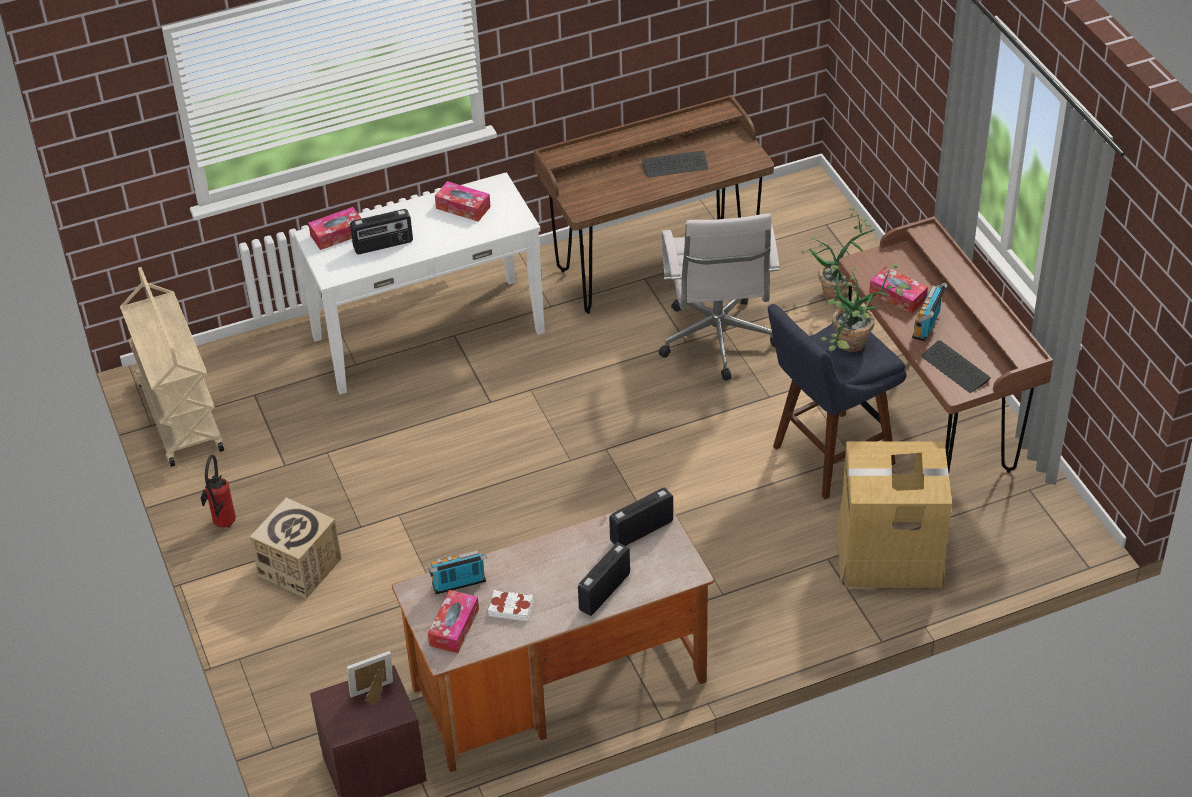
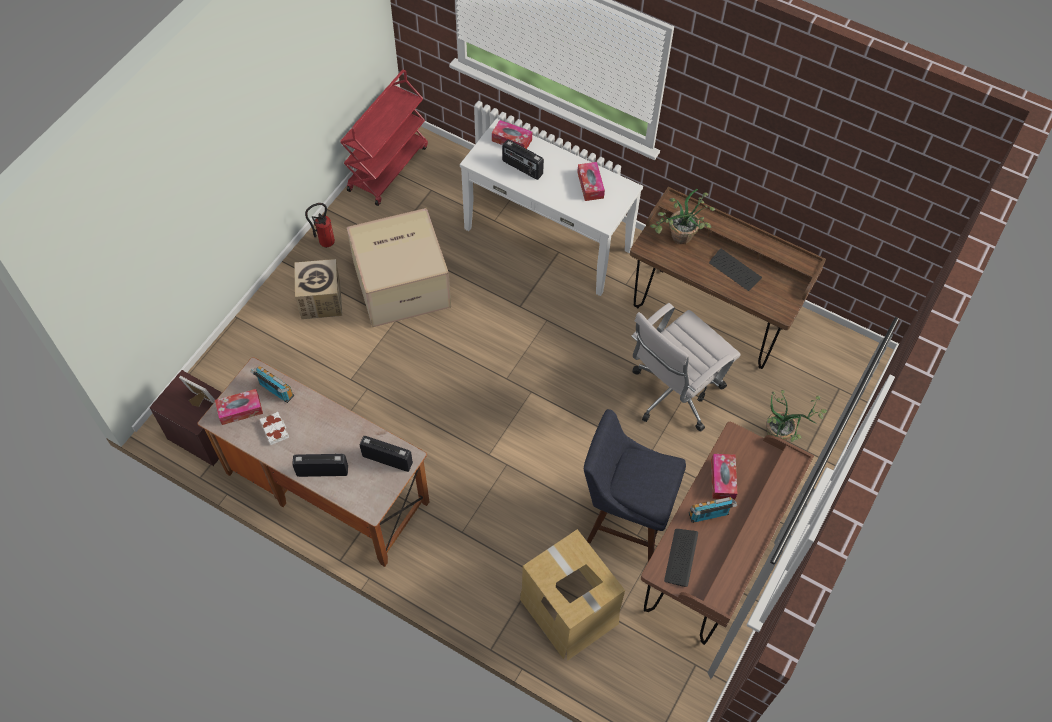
camera: 50 degrees right, 15 degrees up
beige cart [120,267,224,467] -> red cart [340,69,428,206]
potted plant [820,264,908,352] -> potted plant moved to [650,189,716,244]
none -> cardboard box [347,208,451,327]

